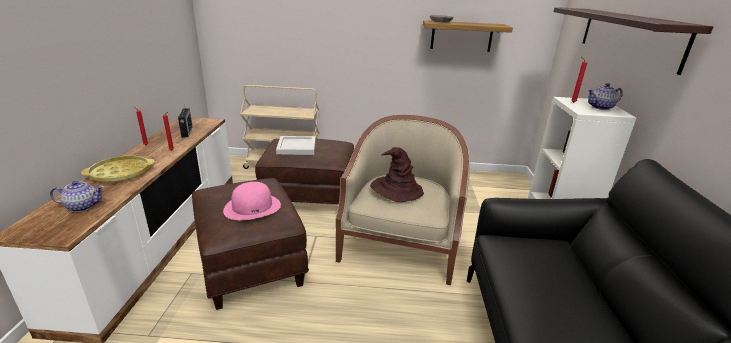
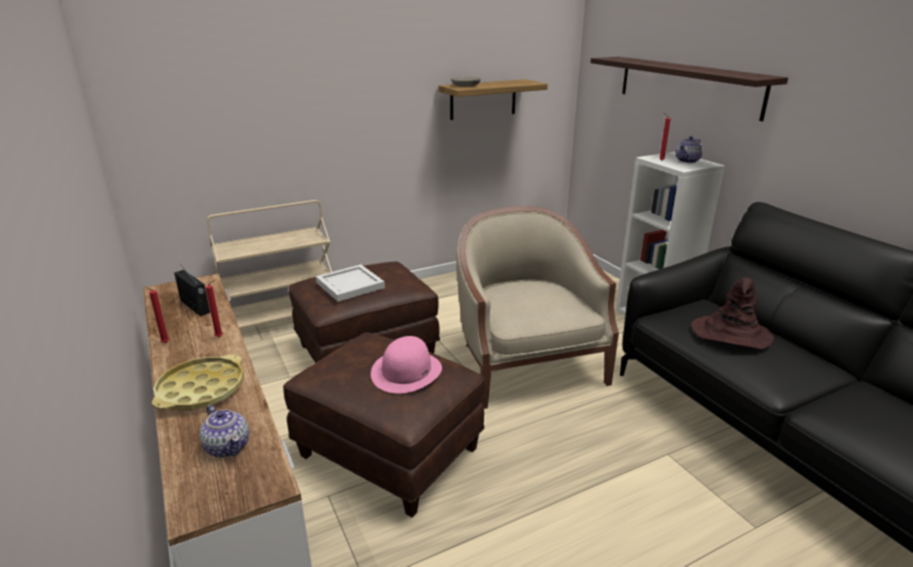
camera: 30 degrees left, 0 degrees up
teapot [50,181,104,212] -> teapot turned 90 degrees clockwise [199,405,249,458]
brown hat [370,147,424,202] -> brown hat moved to [691,277,774,349]

